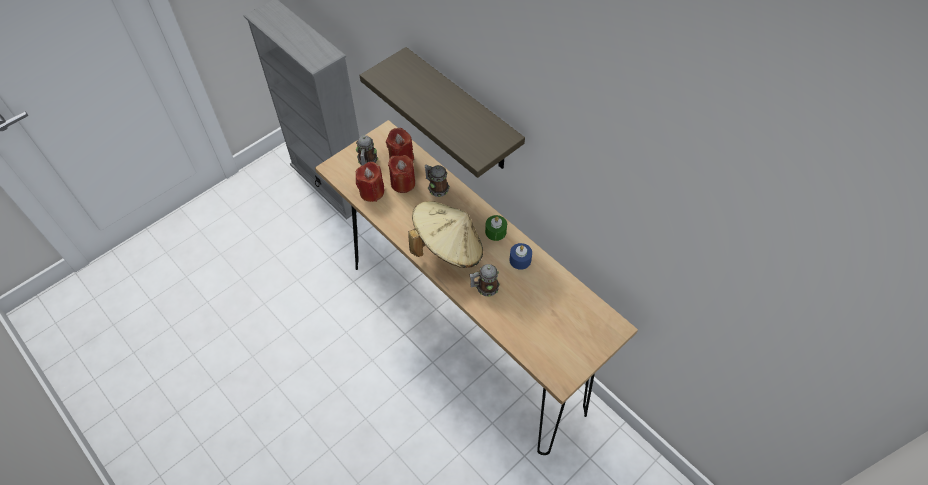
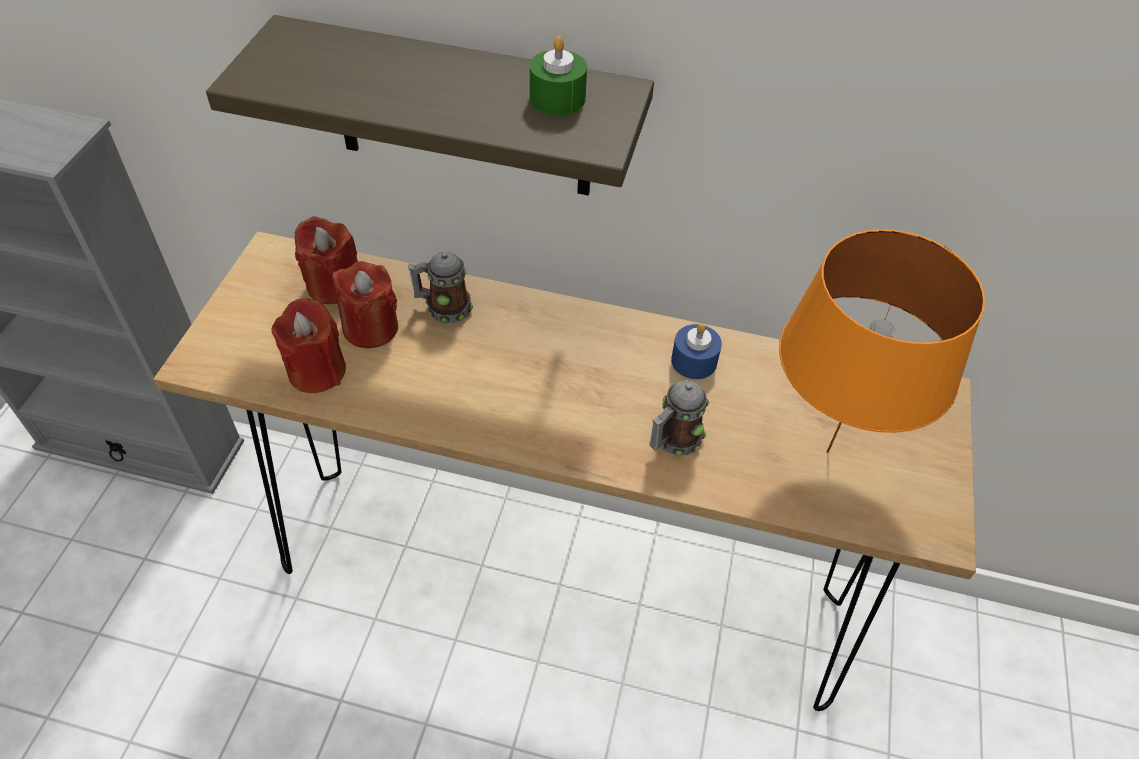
camera: 35 degrees left, 5 degrees down
mug [356,135,378,166] -> none
beige hat [408,201,483,268] -> none
green candle [485,215,507,241] -> green candle moved to [530,36,587,115]
none -> orange table lamp [779,229,985,453]

